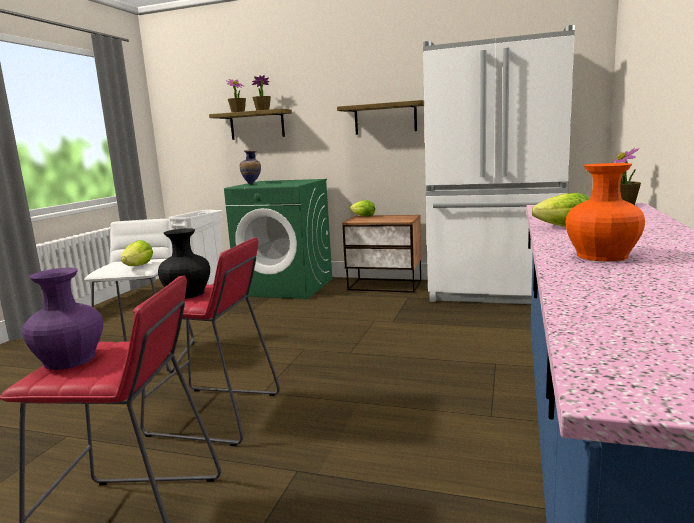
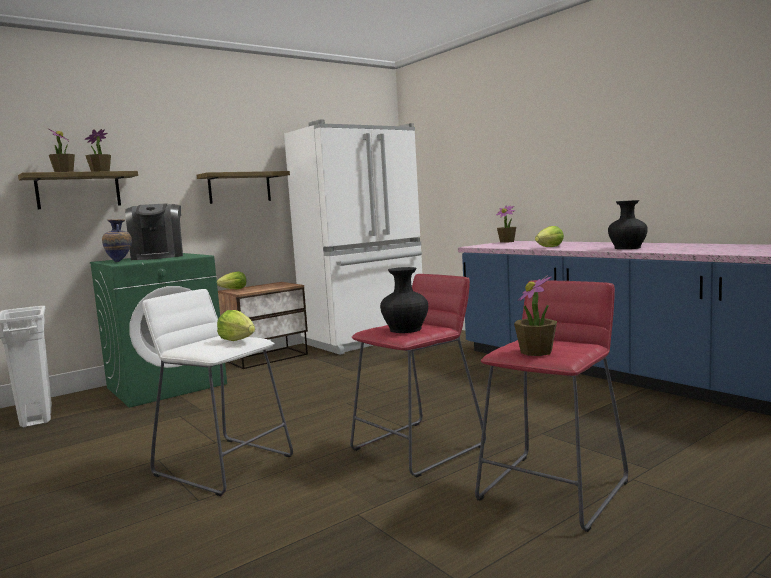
camera: 55 degrees left, 5 degrees down
purple vase [22,268,103,370] -> potted plant [514,275,557,356]
orange vase [566,163,645,262] -> black vase [608,200,648,249]
none -> coffee machine [125,203,183,260]

